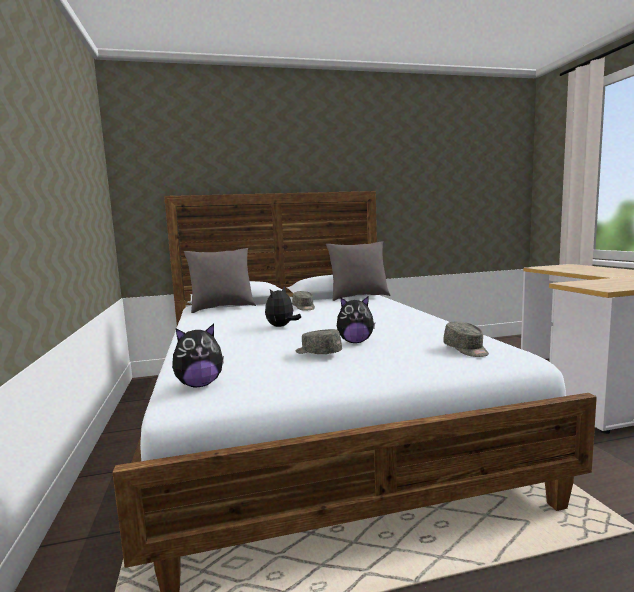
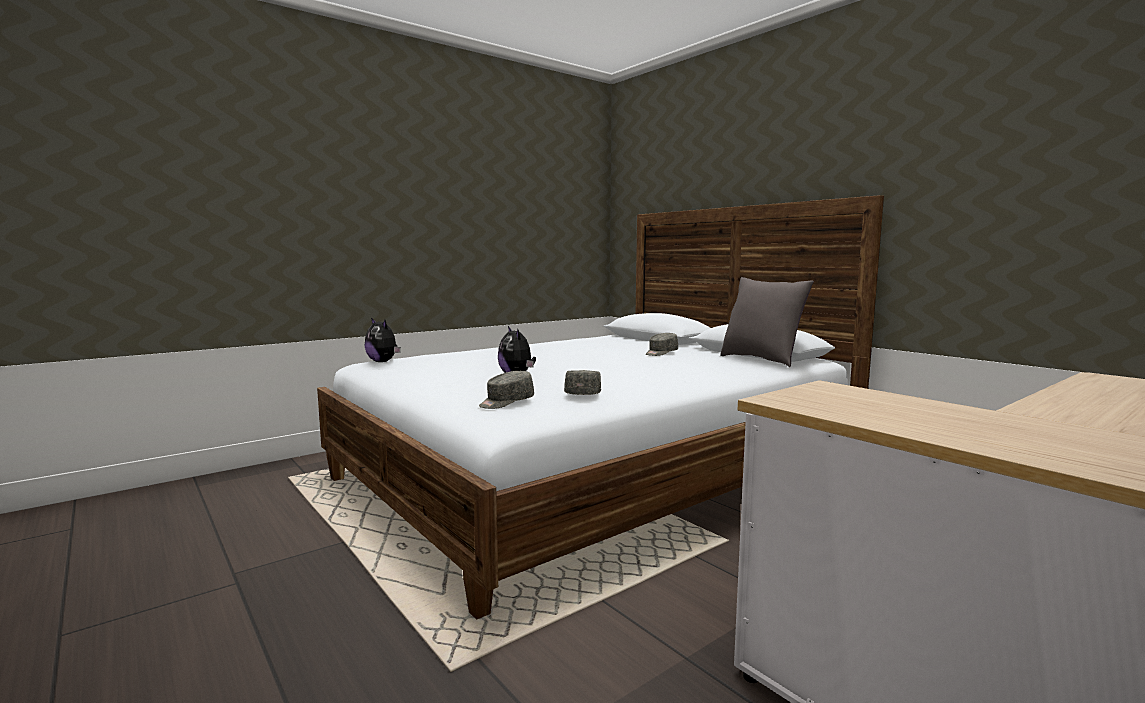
camera: 65 degrees right, 0 degrees up
grey pillow [184,248,256,313] -> none
plush toy [265,286,301,327] -> none
grey cap [296,329,342,354] -> grey cap moved to [564,370,601,395]

